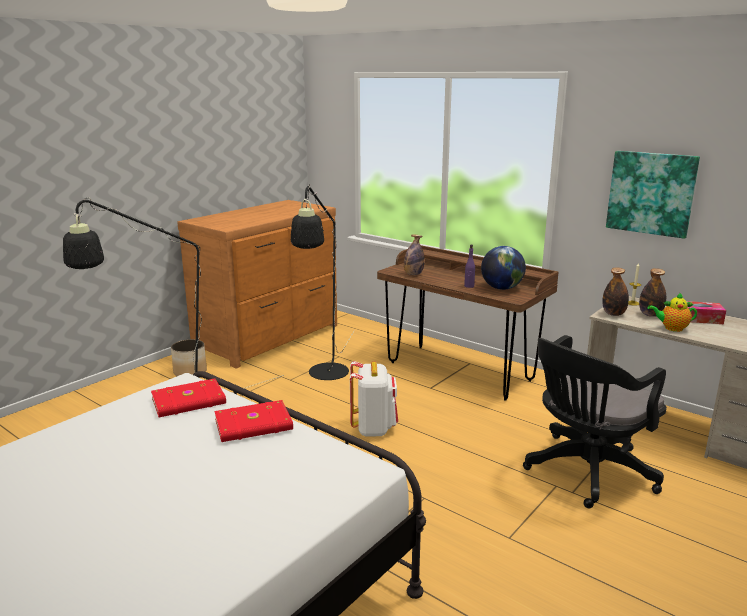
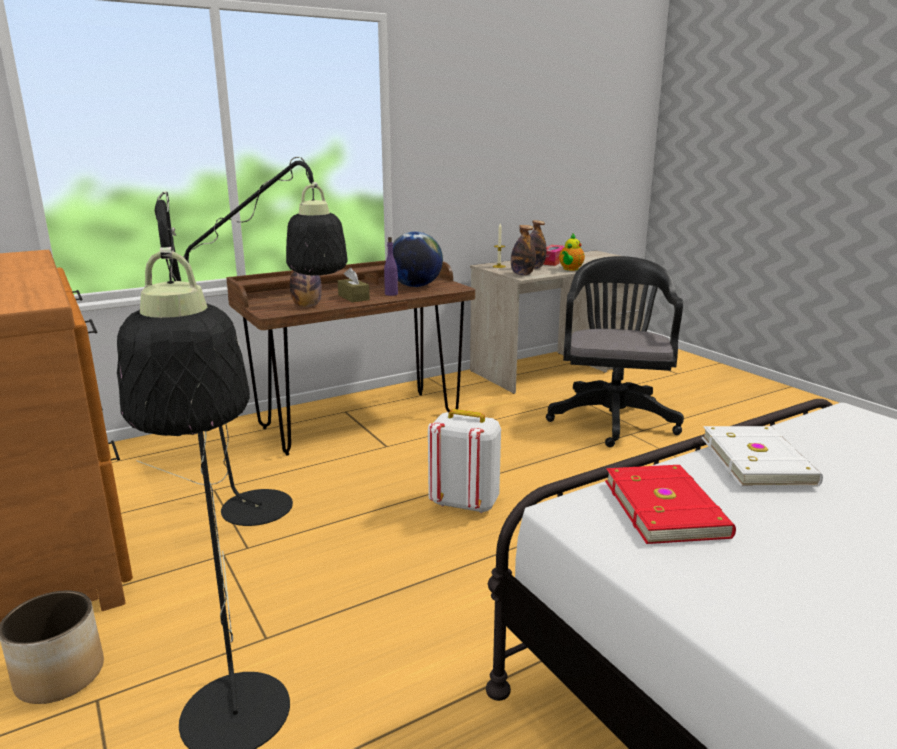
camera: 70 degrees left, 0 degrees up
red book [215,400,293,442] -> white book [702,426,823,486]
black office chair [523,335,667,508] -> black office chair turned 150 degrees counterclockwise [546,256,684,447]
picture [606,151,700,239] -> none
none -> brown tissue box [338,268,370,302]

